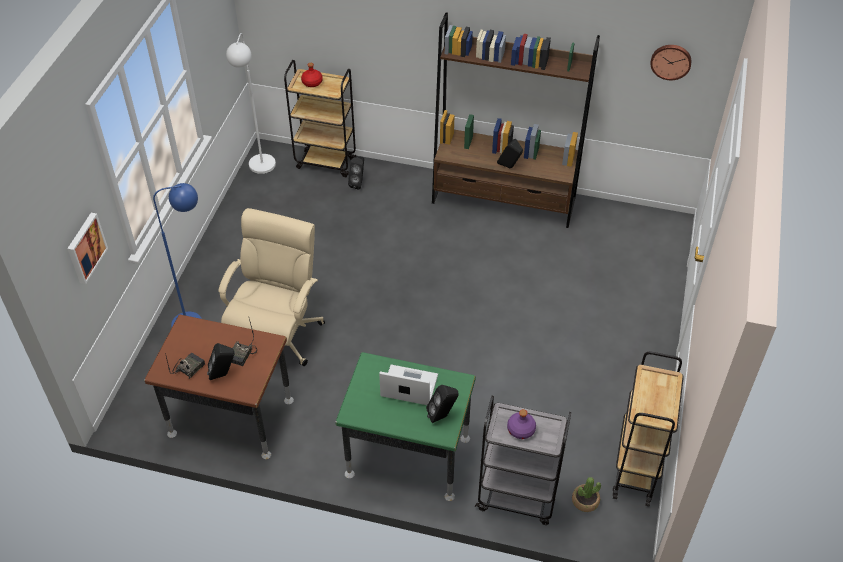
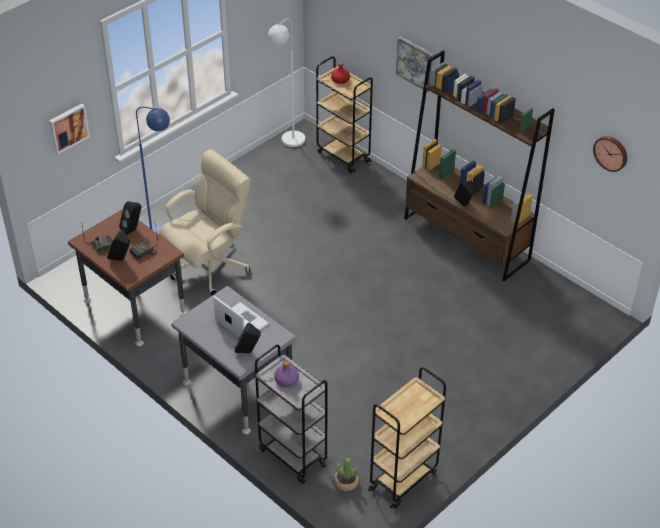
camera: 30 degrees right, 5 degrees down
green desk [335,352,476,501] -> grey desk [171,286,296,434]
black speaker [348,156,364,190] -> black speaker moved to [119,201,141,235]
none -> picture [396,36,434,92]

